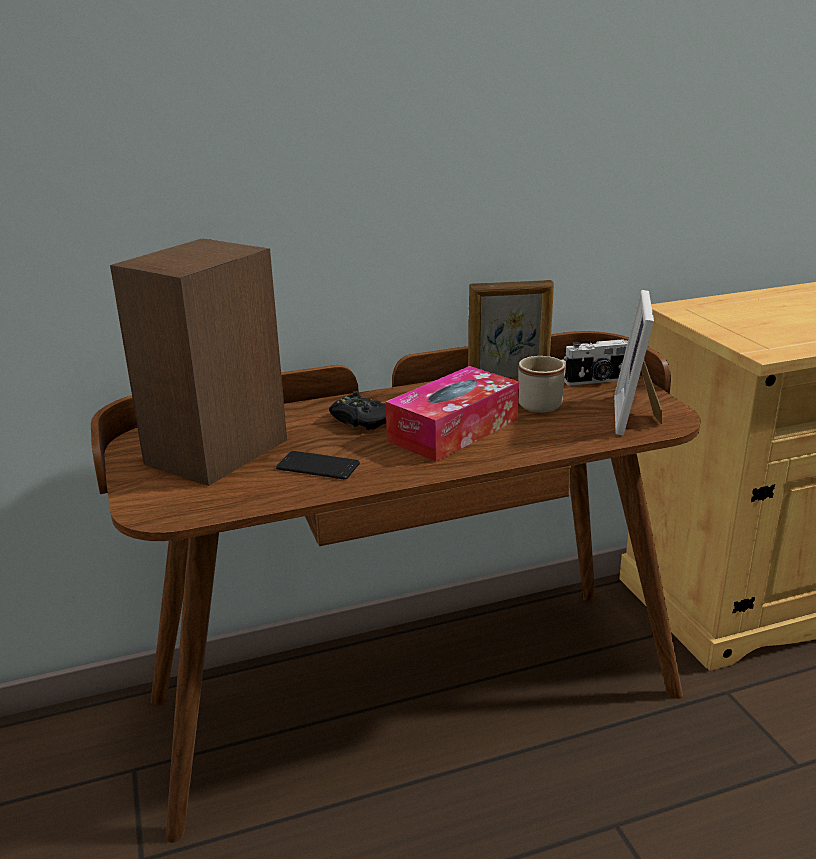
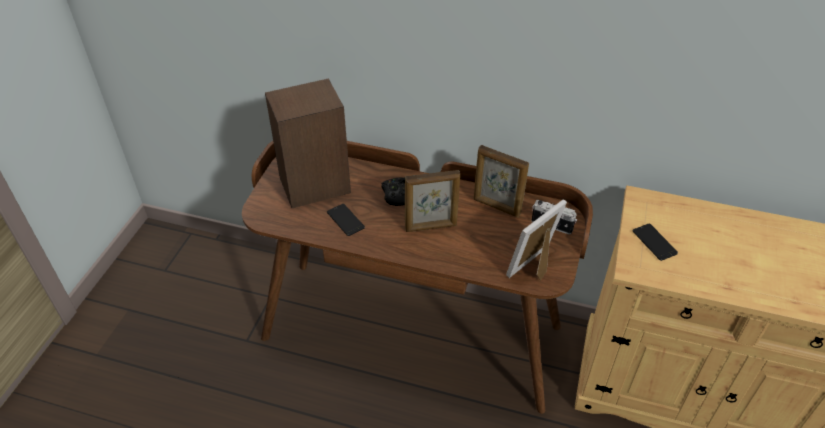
camera: 35 degrees right, 20 degrees up
tissue box [386,366,519,462] -> picture frame [405,170,460,232]
beige mug [518,356,566,413] -> none
none -> phone [633,224,678,261]

